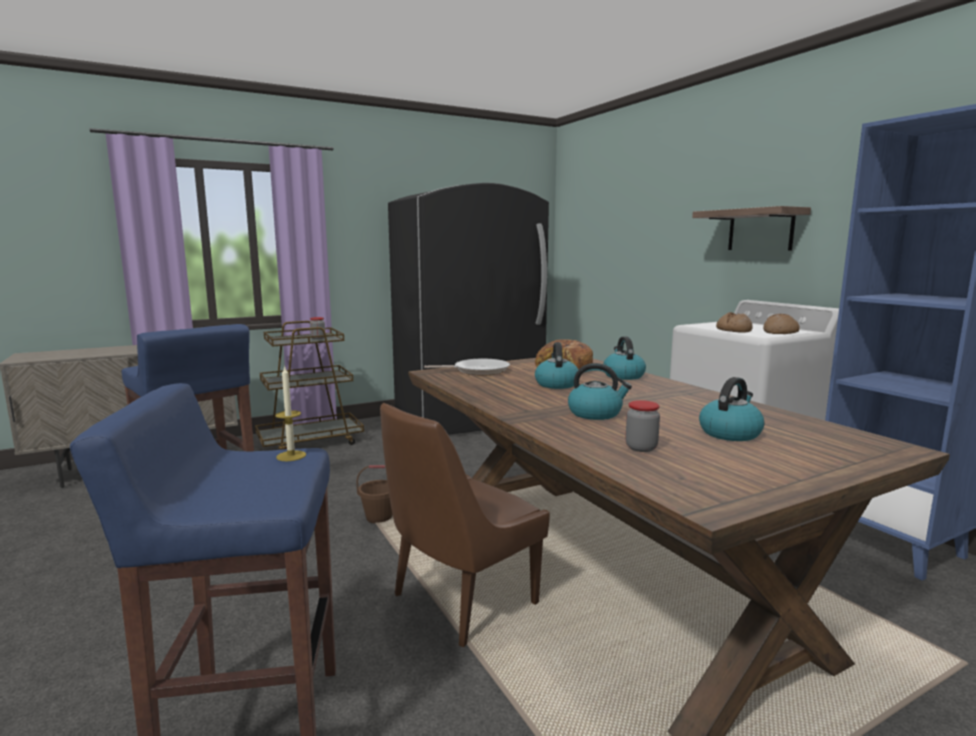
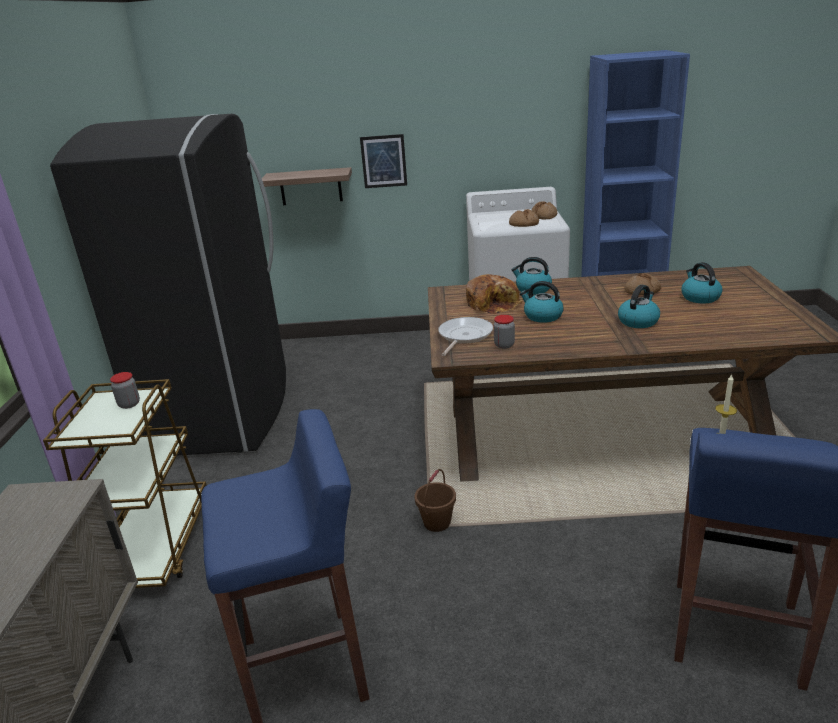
camera: 60 degrees left, 15 degrees up
brown chair [380,403,550,647] -> none
jar [626,400,660,452] -> jar moved to [494,315,515,349]
shelf [692,206,811,251] -> shelf moved to [262,167,352,205]
none -> picture [360,134,407,188]
none -> bread [624,273,661,295]

